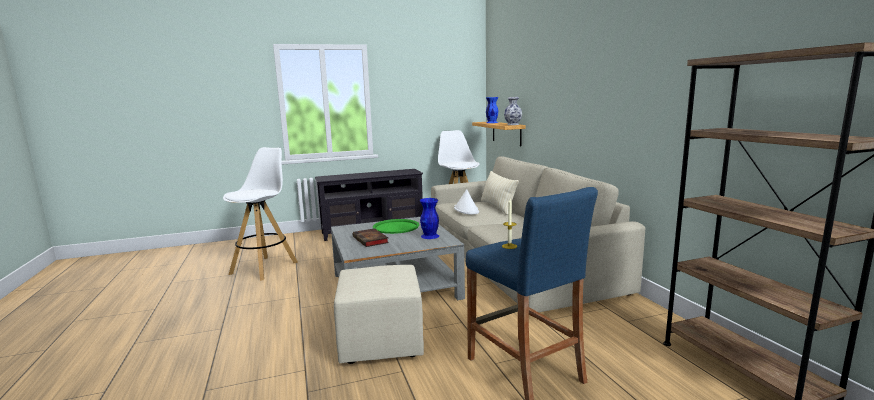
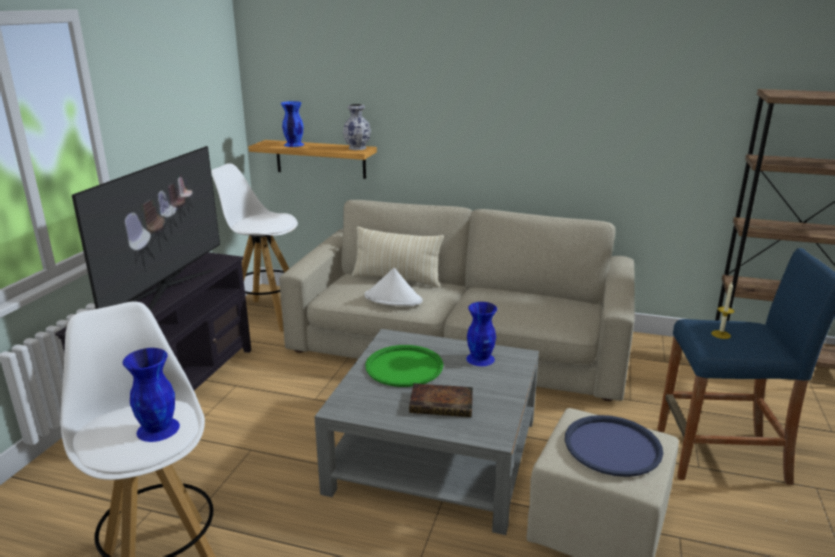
camera: 55 degrees left, 10 degrees up
none -> television [72,146,220,311]
none -> blue vase [123,348,180,442]
none -> blue tray [565,415,663,477]

